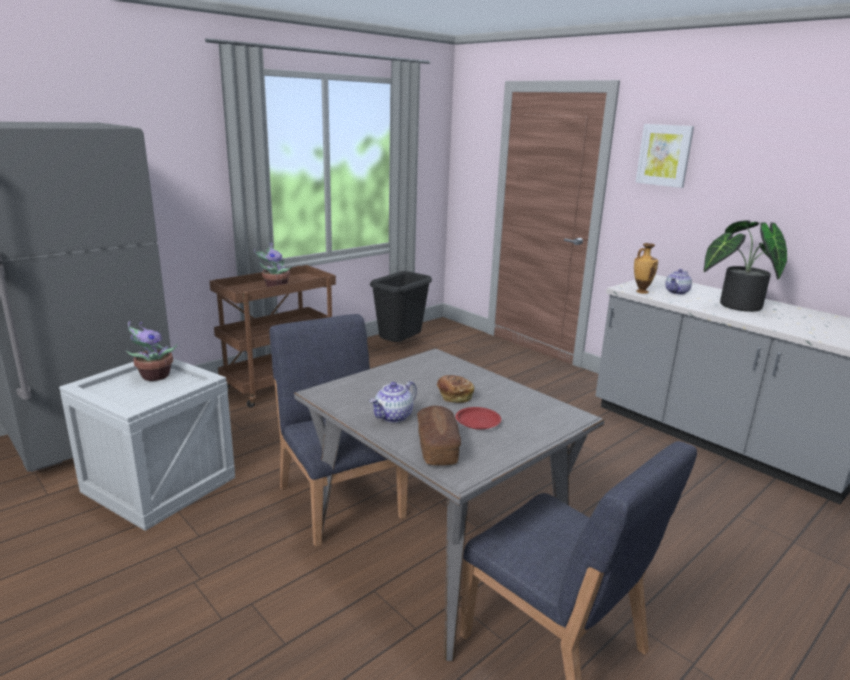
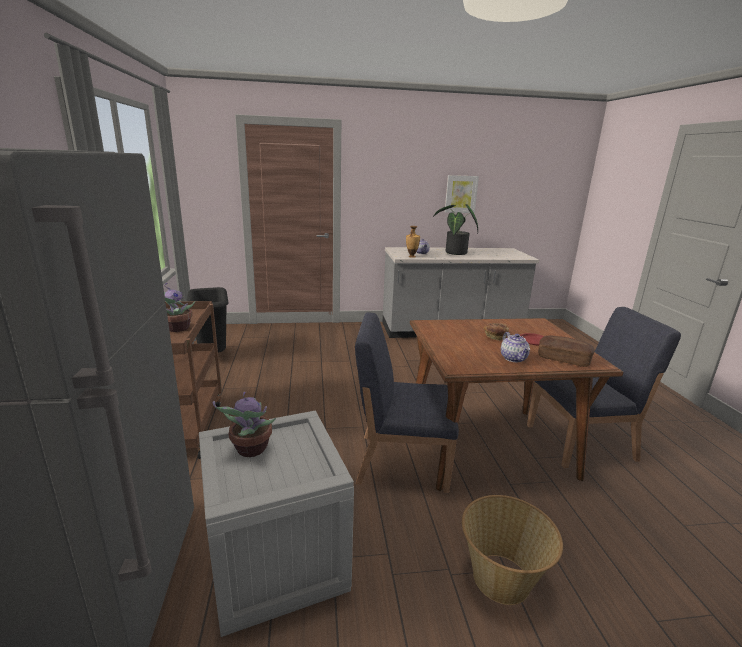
camera: 55 degrees left, 0 degrees up
grey dining table [294,349,604,661] -> brown dining table [410,318,623,491]
picture [635,124,694,188] -> picture moved to [445,175,479,213]
none -> basket [462,495,563,605]

